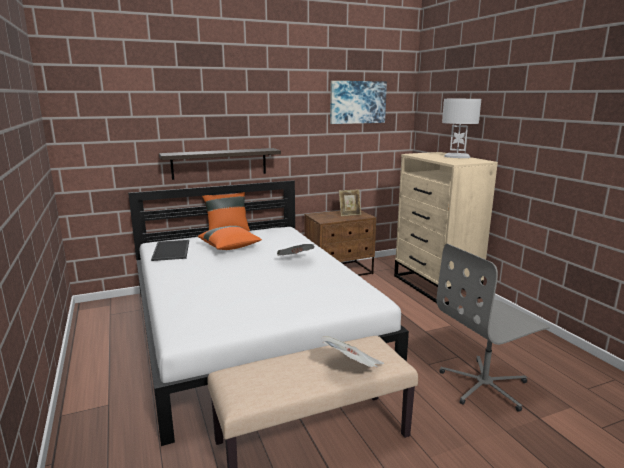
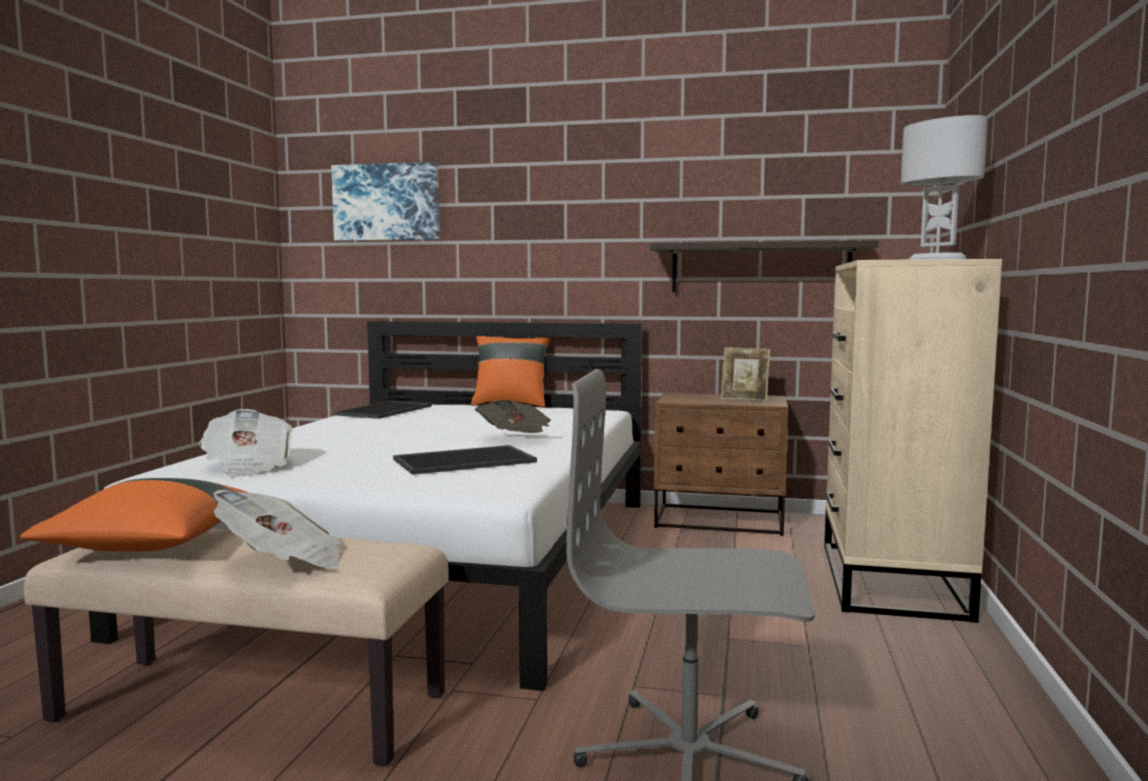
camera: 35 degrees right, 10 degrees down
shelf [159,148,281,180] -> shelf moved to [650,240,878,292]
orange pillow [198,226,262,250] -> orange pillow moved to [20,478,248,552]
picture [330,81,387,124] -> picture moved to [331,162,440,241]
none -> newspaper [199,409,293,477]
none -> tray [393,445,537,475]

